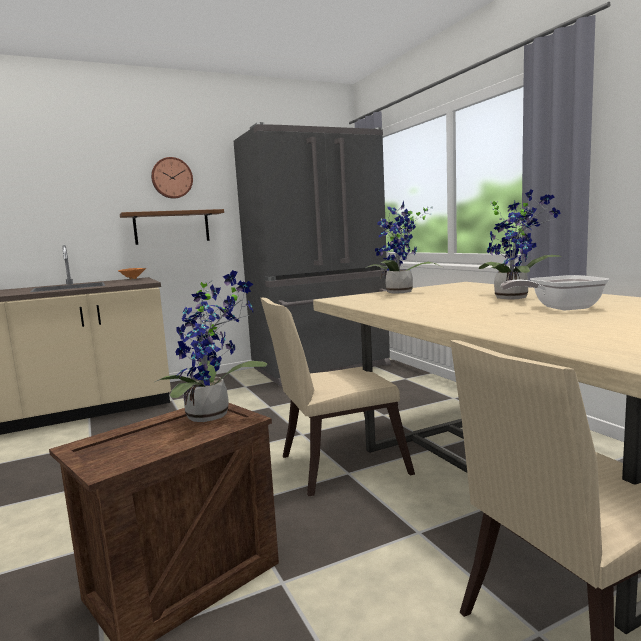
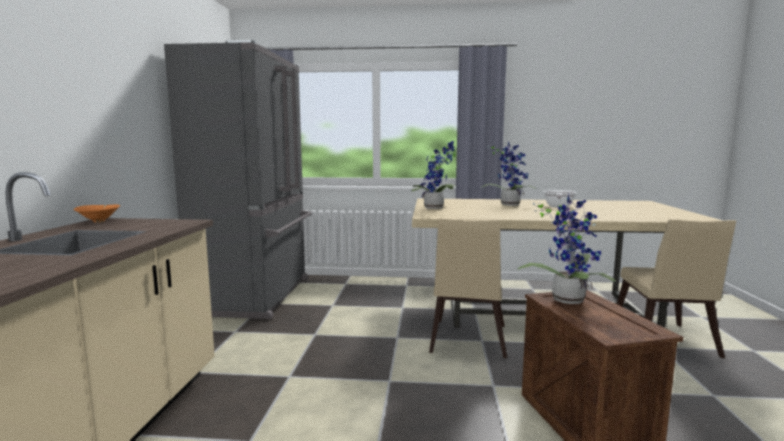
camera: 60 degrees left, 0 degrees up
brown shelf [120,209,224,245] -> none
wall clock [151,157,193,199] -> none

